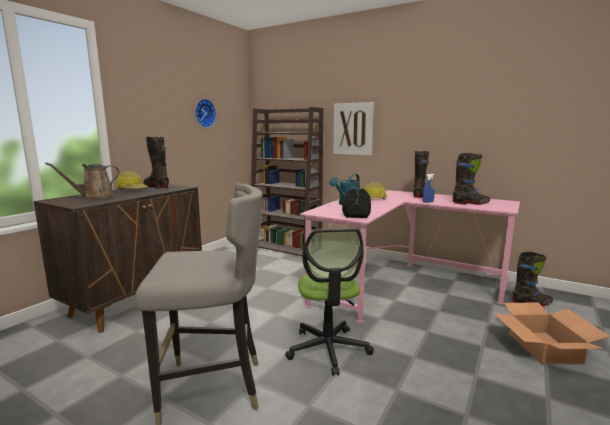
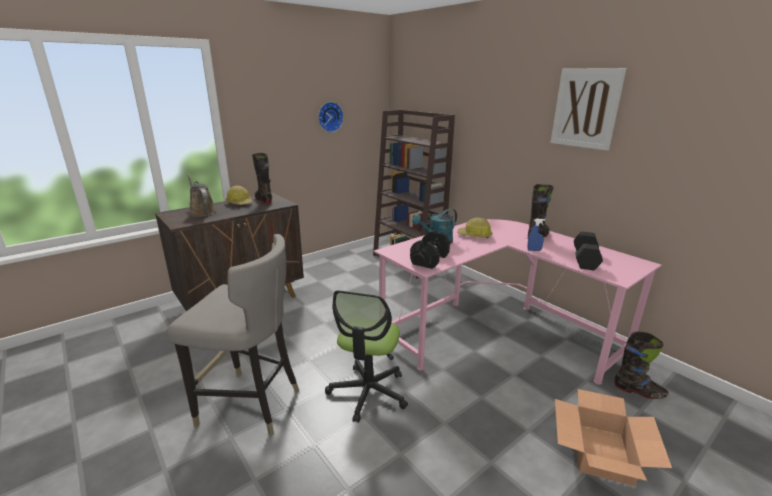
camera: 20 degrees right, 10 degrees up
brown watering can [45,162,120,199] -> brown watering can turned 75 degrees clockwise [187,174,216,217]
picture [333,102,374,155] -> picture moved to [551,68,626,151]
black boot [452,153,490,205] -> black dumbbell [574,232,603,270]

